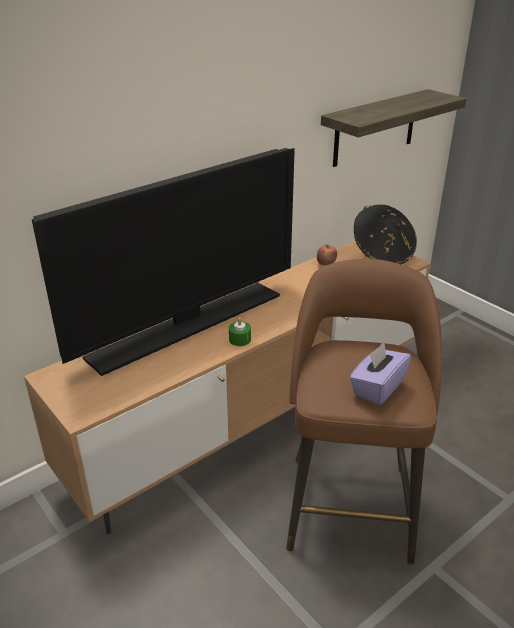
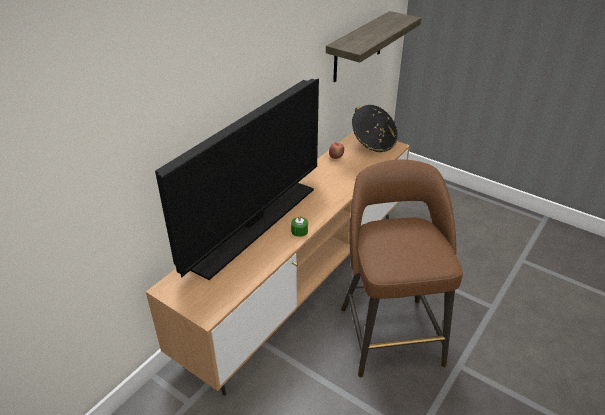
camera: 15 degrees left, 5 degrees up
purple tissue box [349,343,411,405] -> none

